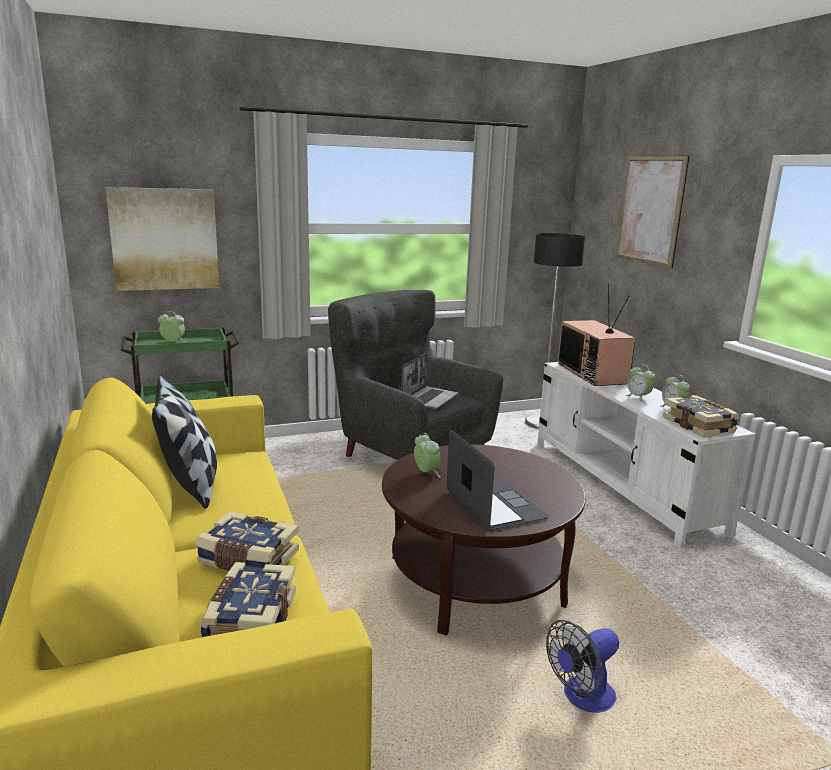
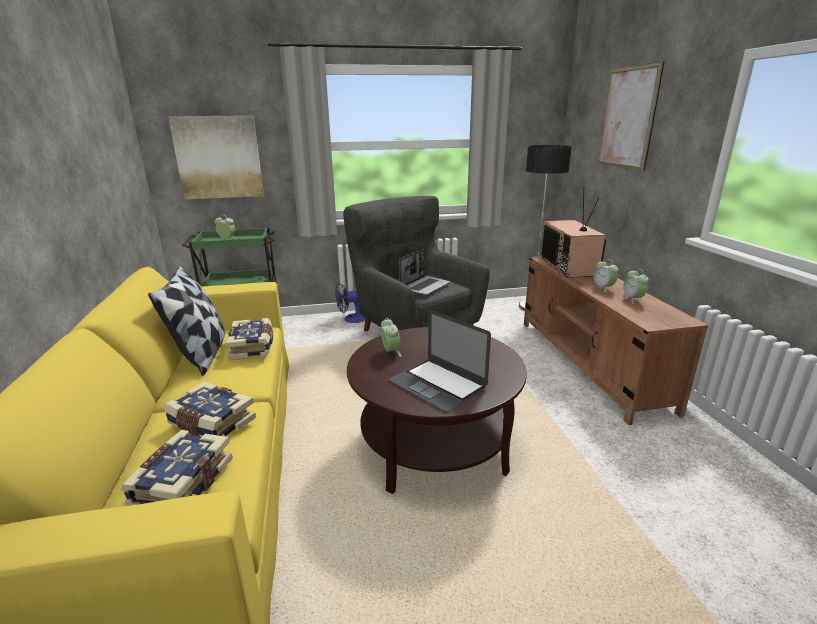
camera: 10 degrees right, 5 degrees up
laptop [446,430,548,530] -> laptop turned 150 degrees clockwise [389,310,491,412]
white tv stand [537,362,756,548] -> brown tv stand [524,256,708,425]
fan [546,620,619,713] -> fan moved to [335,283,365,323]
book [662,395,739,437] -> book moved to [226,318,273,360]

